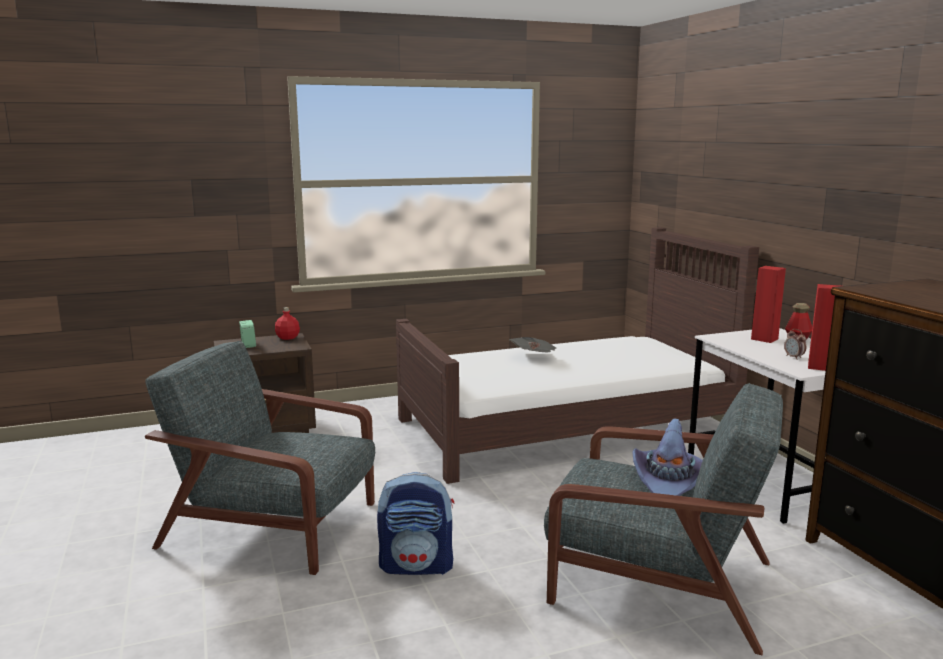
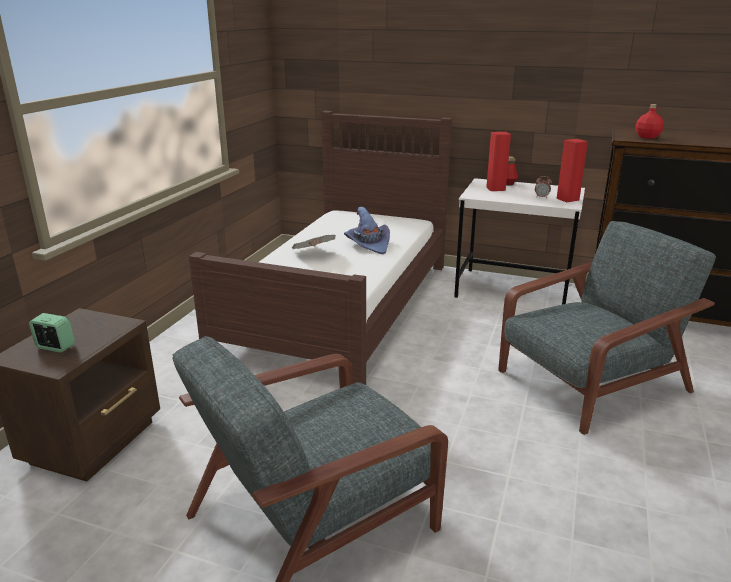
camera: 50 degrees left, 10 degrees up
red bottle [275,307,300,340] -> red bottle moved to [635,104,664,139]
backpack [377,472,454,575] -> none
purple hat [633,418,703,496] -> purple hat moved to [344,207,390,254]

